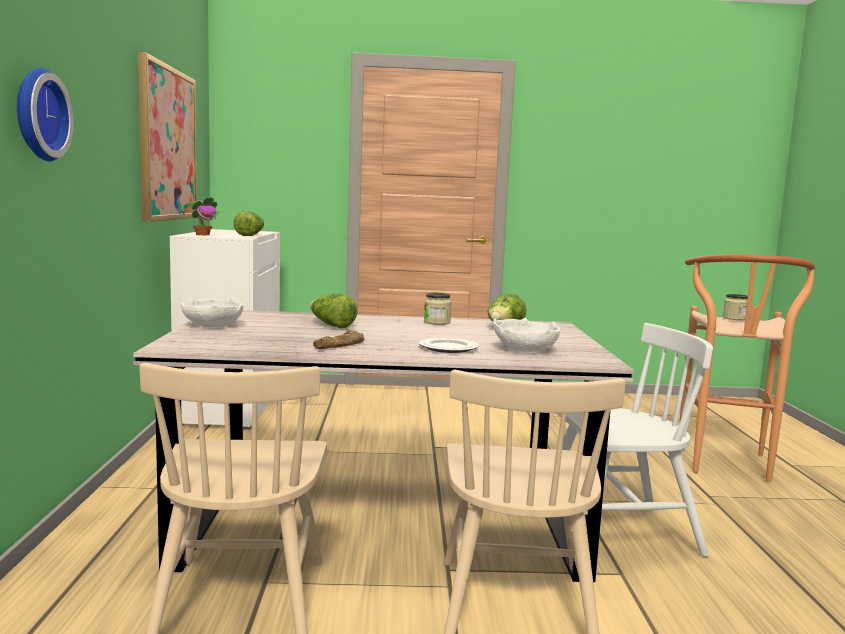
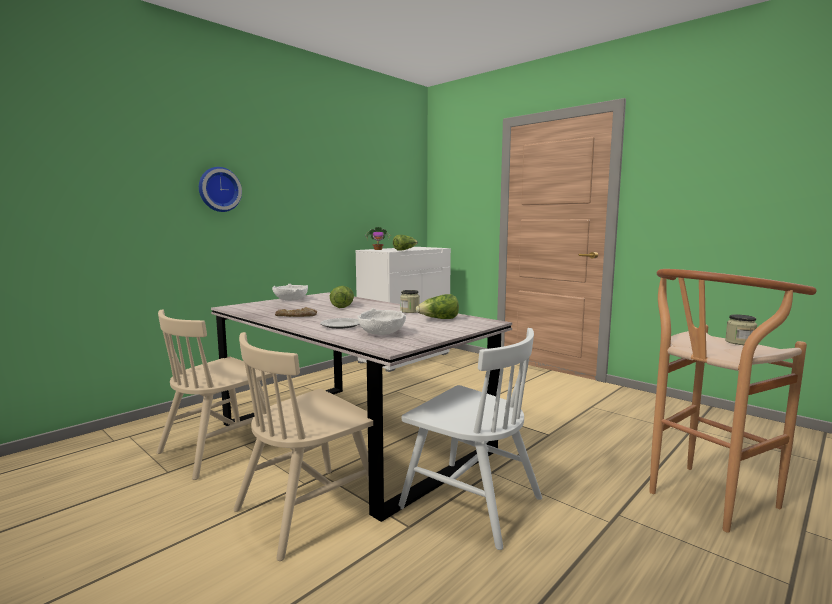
camera: 45 degrees right, 0 degrees up
picture [138,52,197,222] -> none

